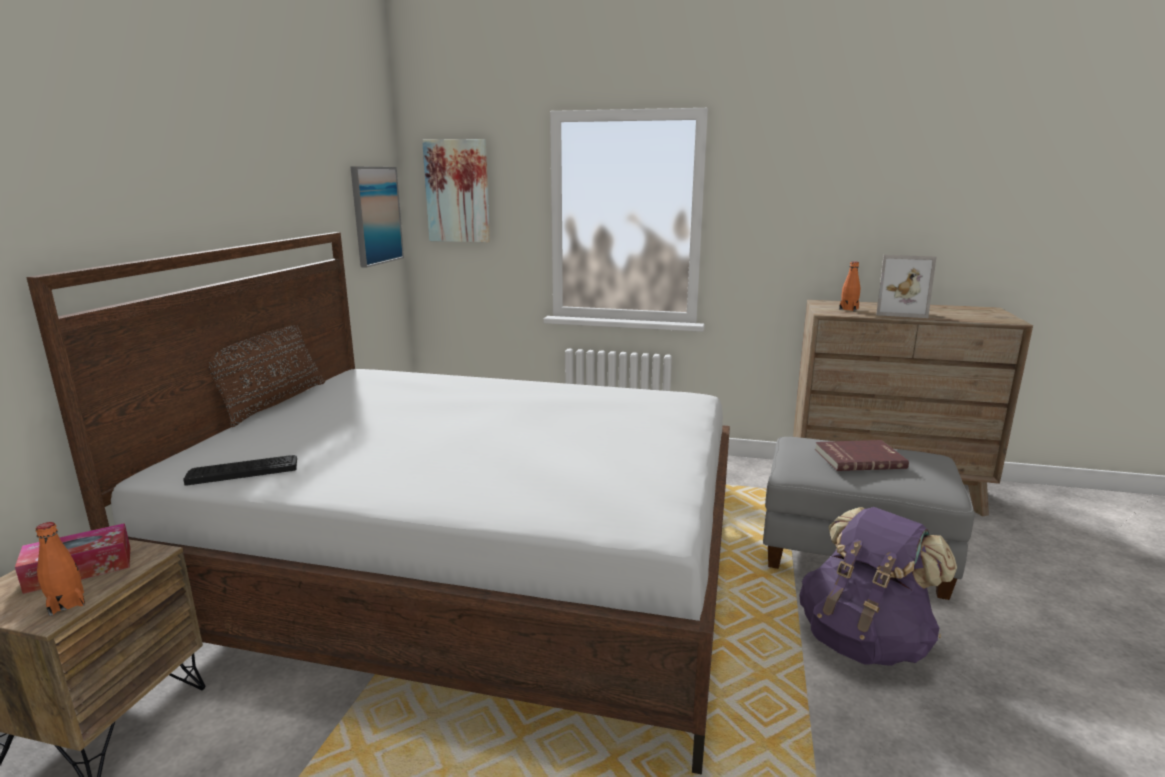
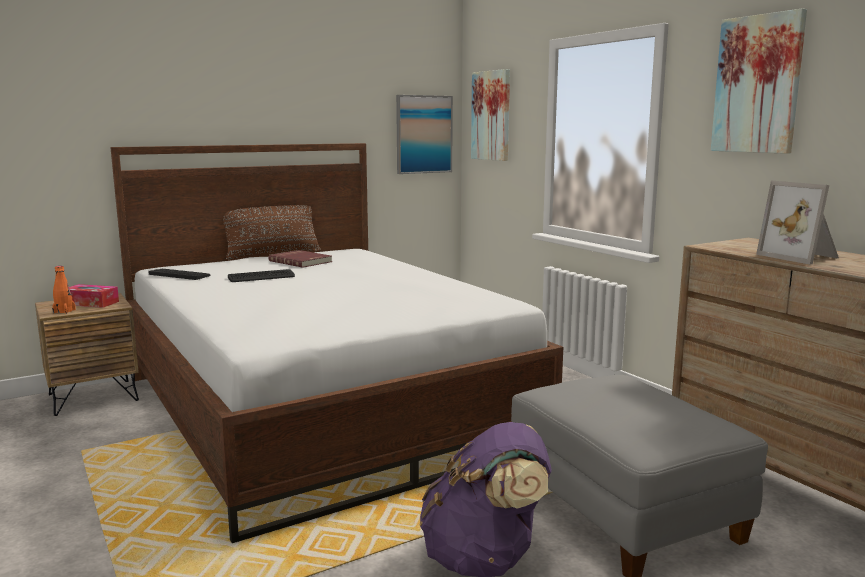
camera: 45 degrees right, 5 degrees down
red book [815,440,909,471] -> red book moved to [268,250,332,268]
orange bottle [839,261,860,311] -> none
none -> keyboard [228,269,295,282]
none -> picture [711,8,807,154]

